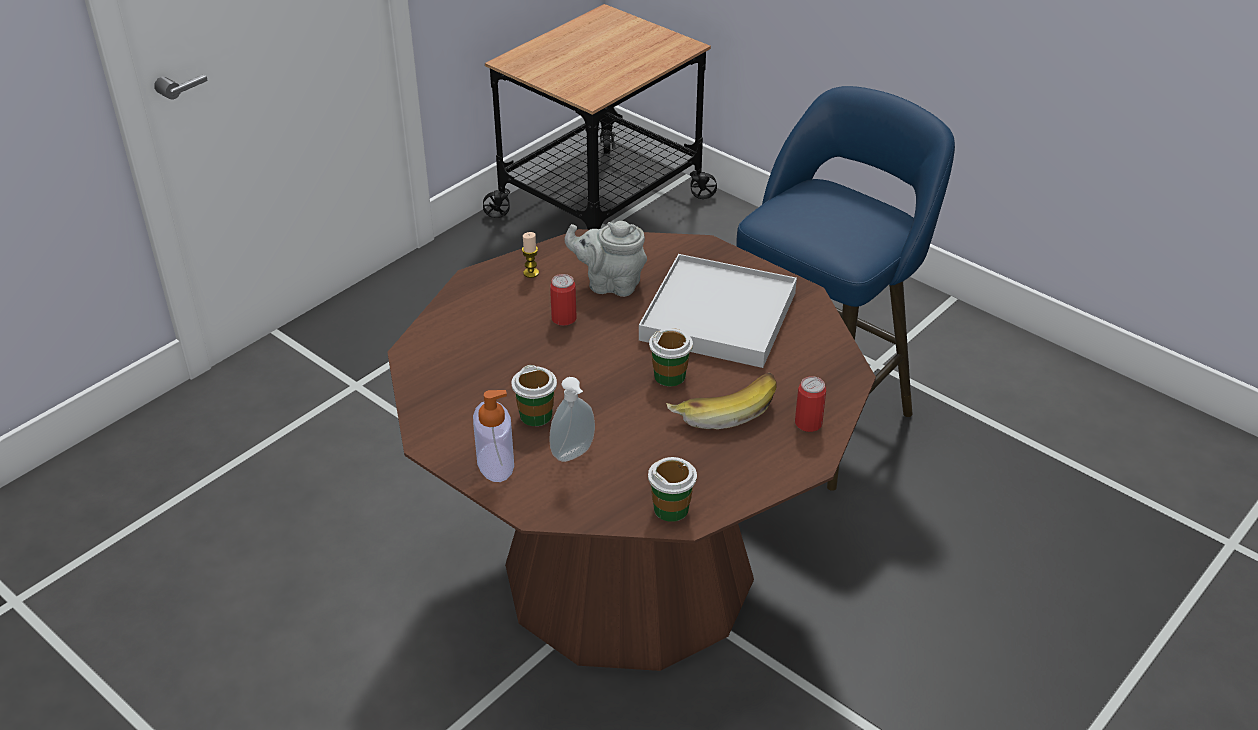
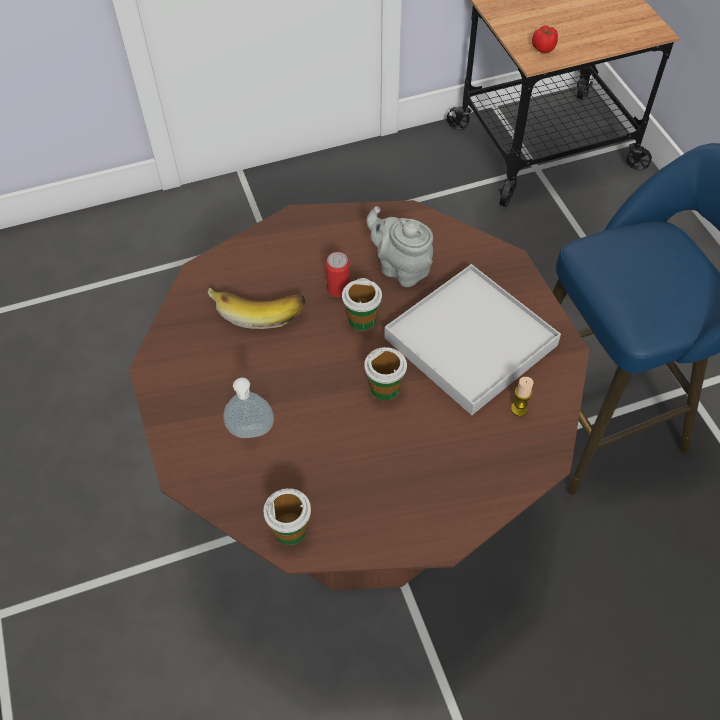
camera: 30 degrees right, 15 degrees up
soap dispenser [473,390,514,482] -> none
cup [512,365,557,426] -> cup moved to [342,278,382,330]
candle [522,232,539,278] -> candle moved to [511,377,533,416]
banana [666,372,777,429] -> banana moved to [208,288,305,329]
can [795,376,826,432] -> none
none -> tomato [532,25,558,53]

